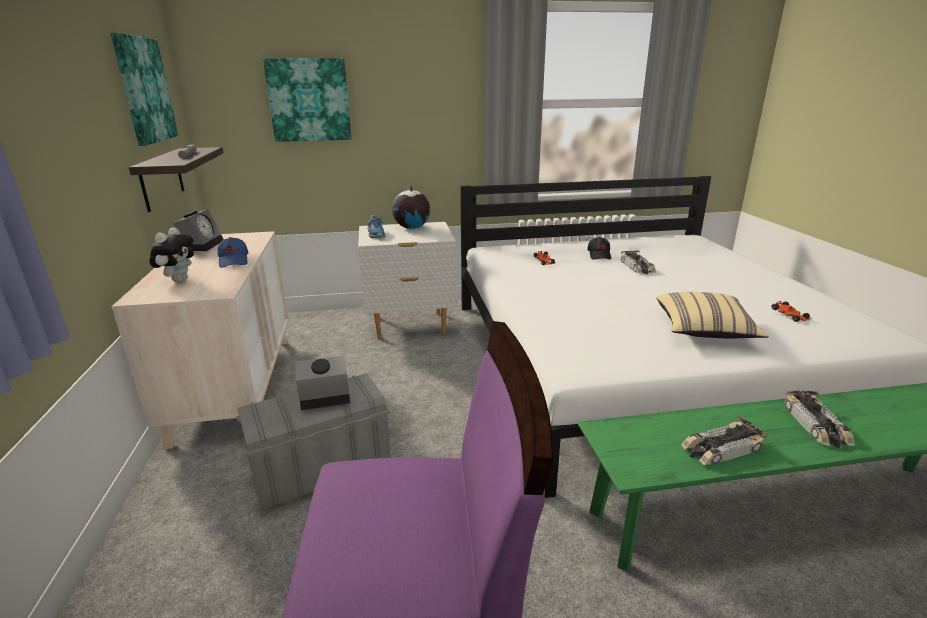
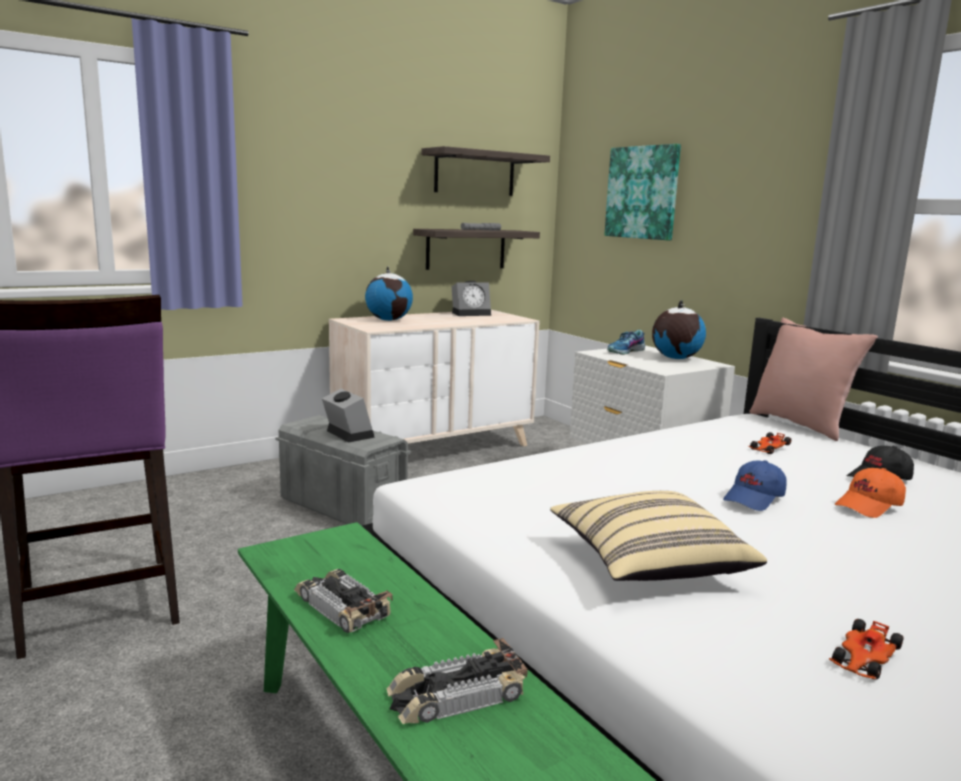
camera: 65 degrees right, 10 degrees down
picture [111,33,178,146] -> shelf [421,146,550,196]
plush toy [149,227,194,282] -> globe [365,266,413,321]
blue cap [217,237,248,268] -> blue cap moved to [723,460,787,511]
toy car [621,250,656,274] -> orange cap [835,468,906,518]
none -> pink pillow [749,318,878,441]

